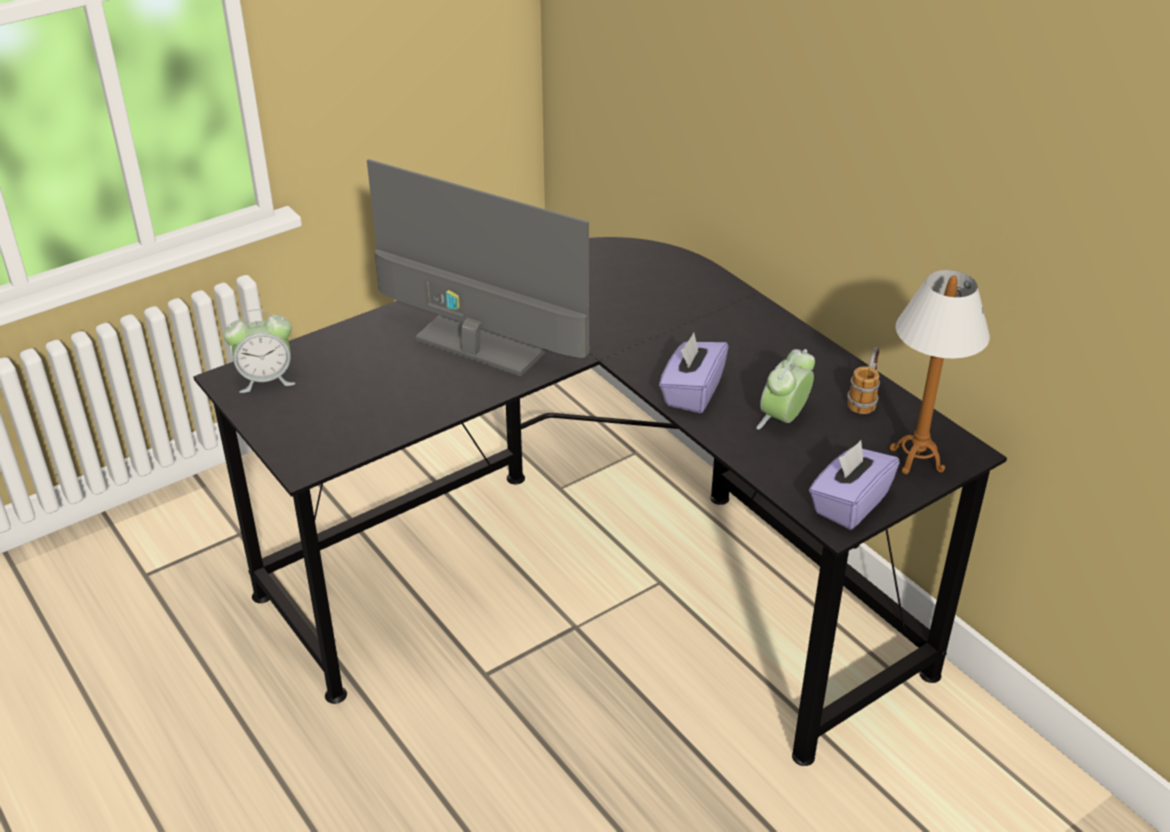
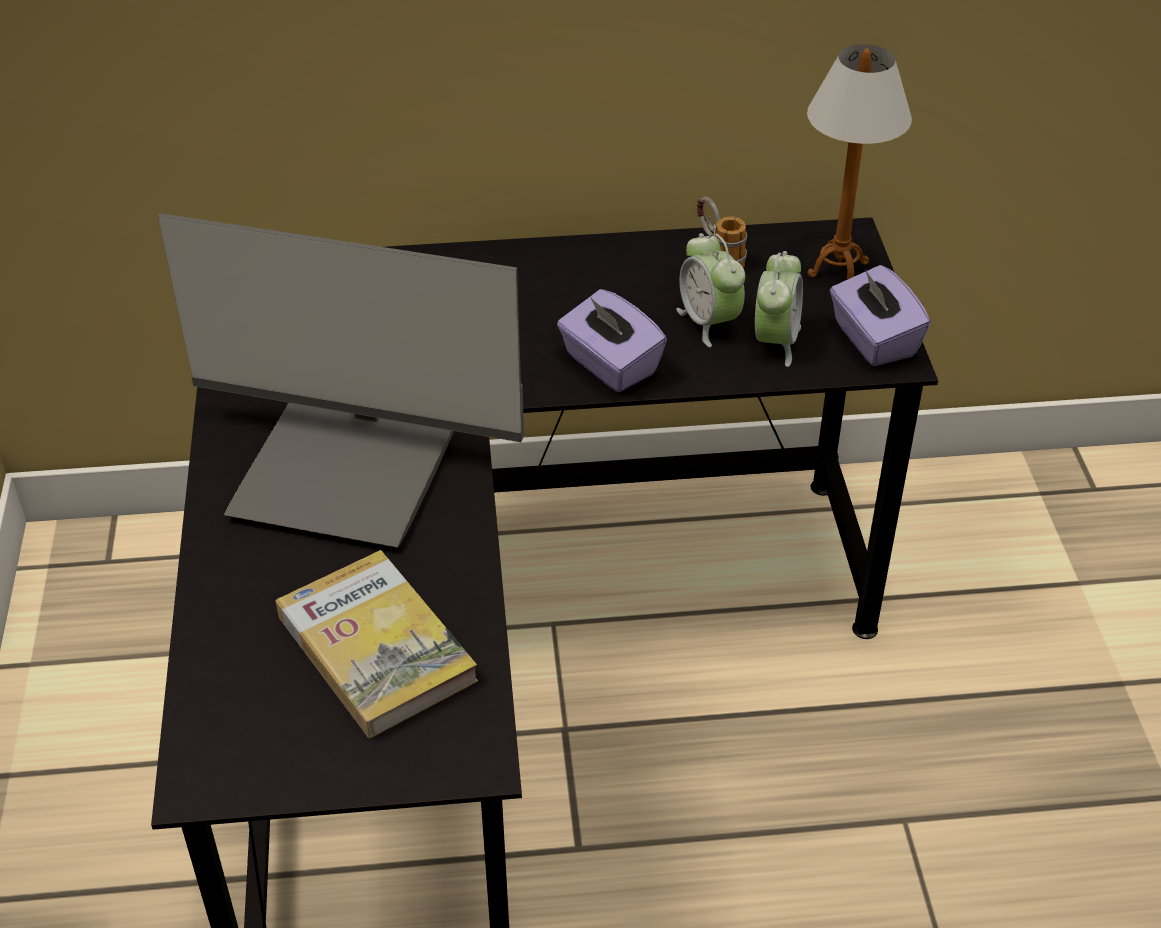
camera: 60 degrees left, 5 degrees up
alarm clock [223,309,296,393] -> alarm clock moved to [755,251,803,367]
monitor [367,159,589,376] -> monitor turned 135 degrees counterclockwise [158,213,524,548]
none -> book [276,550,478,738]

